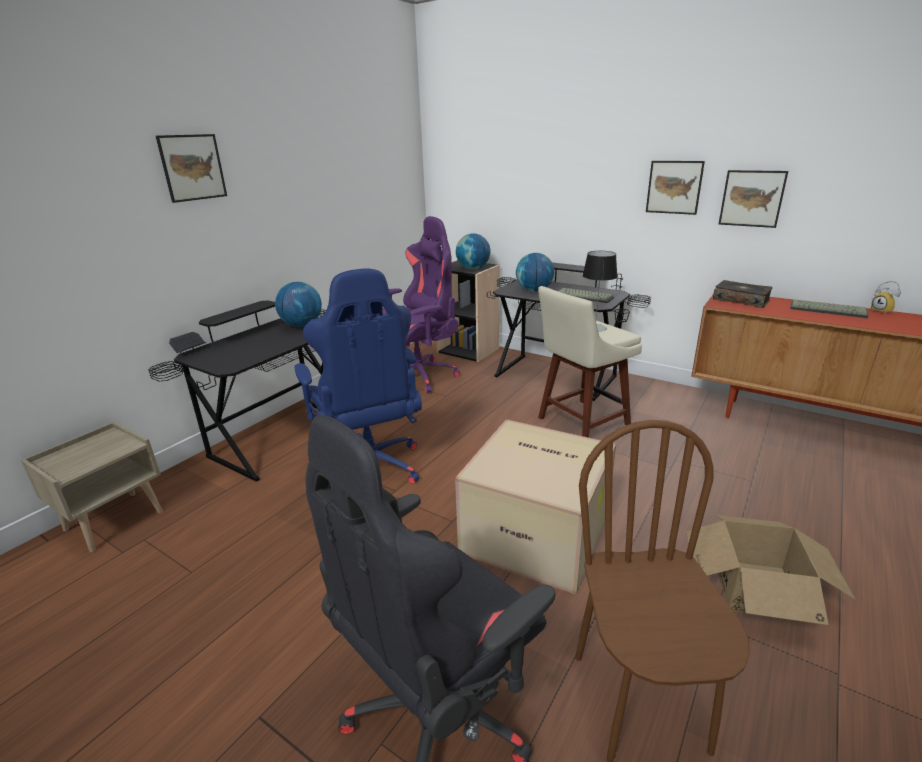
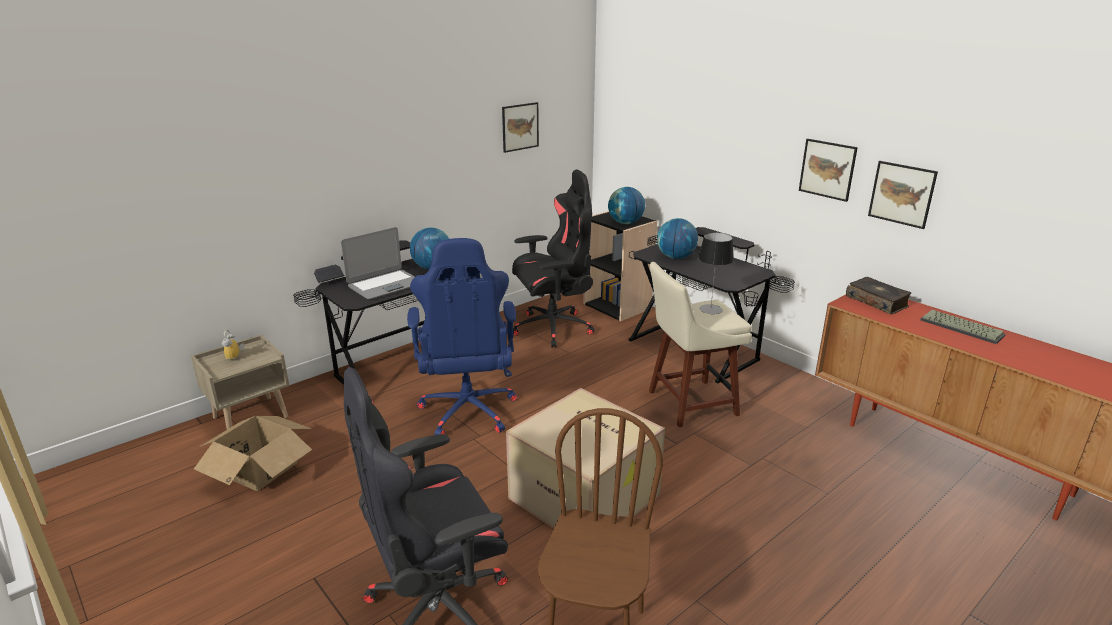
camera: 15 degrees right, 0 degrees up
picture [156,134,227,203] -> picture moved to [502,102,539,153]
purple office chair [382,216,460,393] -> black office chair [512,169,594,347]
keyboard [558,288,614,303] -> none
cardboard box [686,515,856,625] -> cardboard box moved to [194,416,312,491]
alarm clock [871,281,901,314] -> alarm clock moved to [222,330,245,361]
none -> laptop [341,227,415,299]

